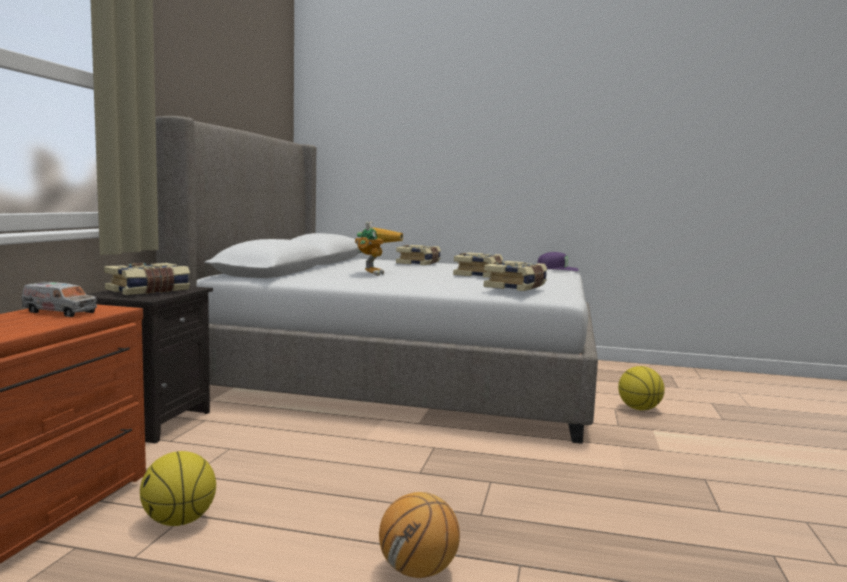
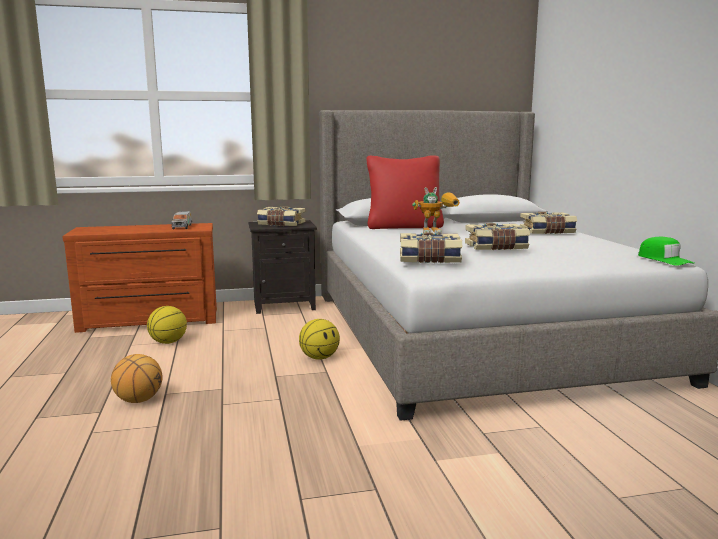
camera: 65 degrees right, 5 degrees up
purple cap [537,252,578,271] -> green cap [638,237,694,266]
basketball [618,366,665,410] -> basketball moved to [299,319,340,360]
none -> red pillow [367,156,444,229]

